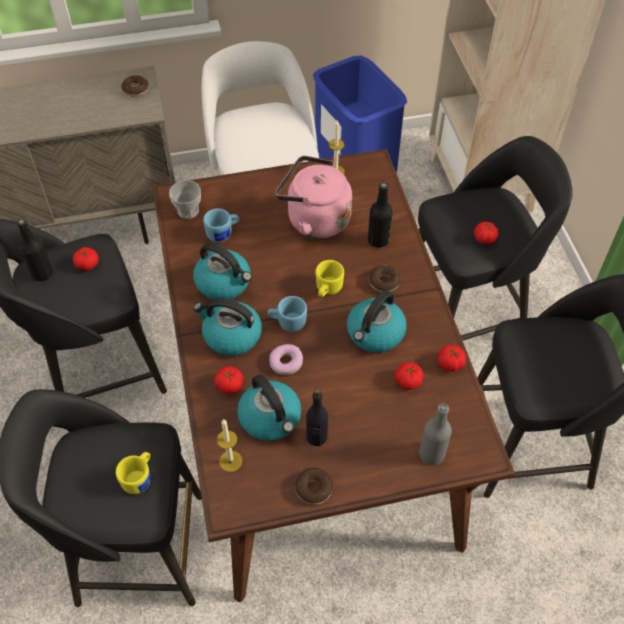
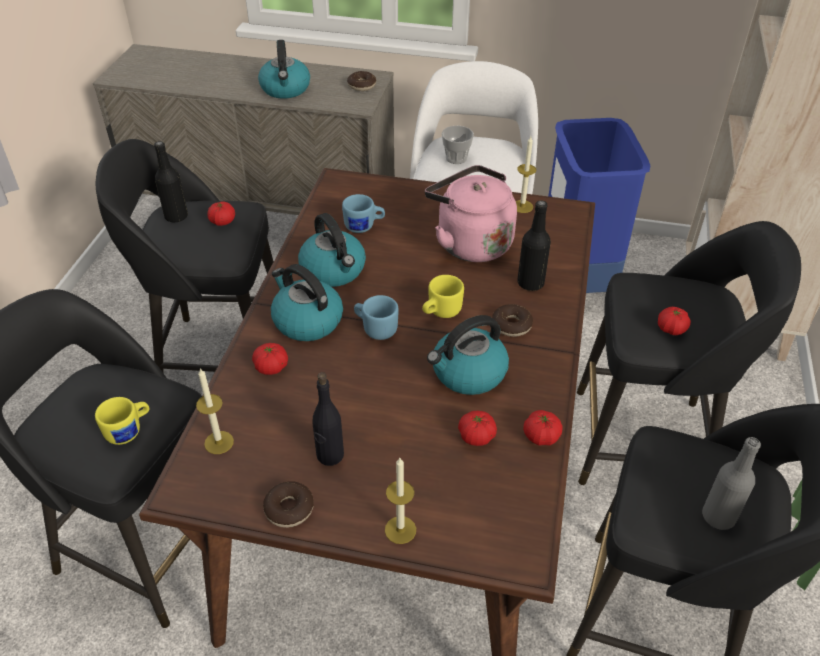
camera: 25 degrees right, 10 degrees down
cup [169,180,201,219] -> cup moved to [442,126,474,164]
kettle [237,375,301,441] -> kettle moved to [258,40,310,99]
donut [269,344,303,375] -> none
grey bottle [419,403,452,465] -> grey bottle moved to [702,437,761,530]
none -> candle [385,458,416,544]

